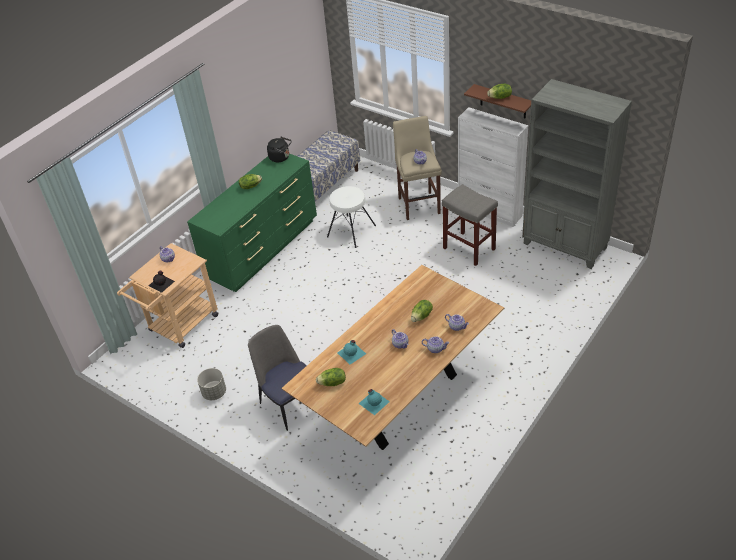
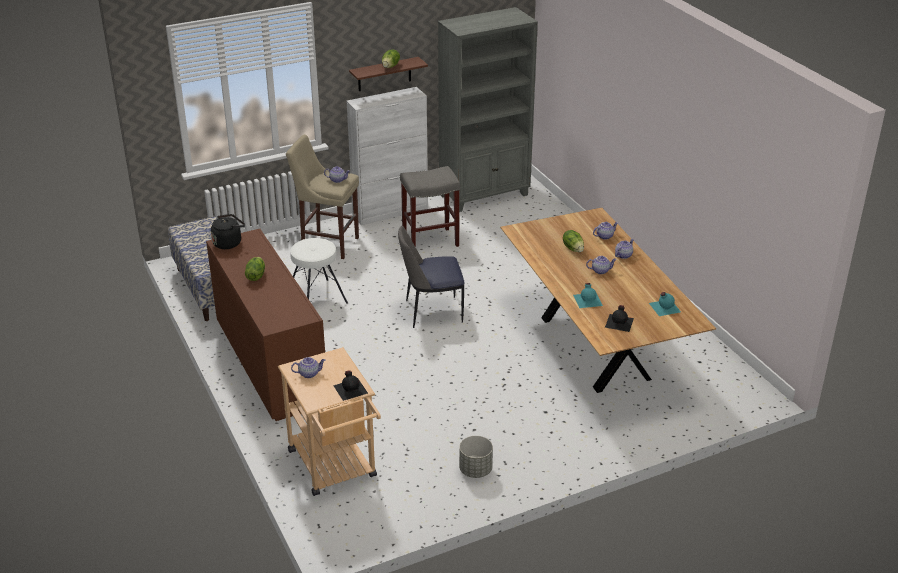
camera: 65 degrees left, 10 degrees down
green dresser [187,153,317,292] -> brown dresser [206,229,325,421]
chair [248,325,307,431] -> chair moved to [398,226,464,328]
lettuce [316,368,346,386] -> black bottle [605,305,634,332]

